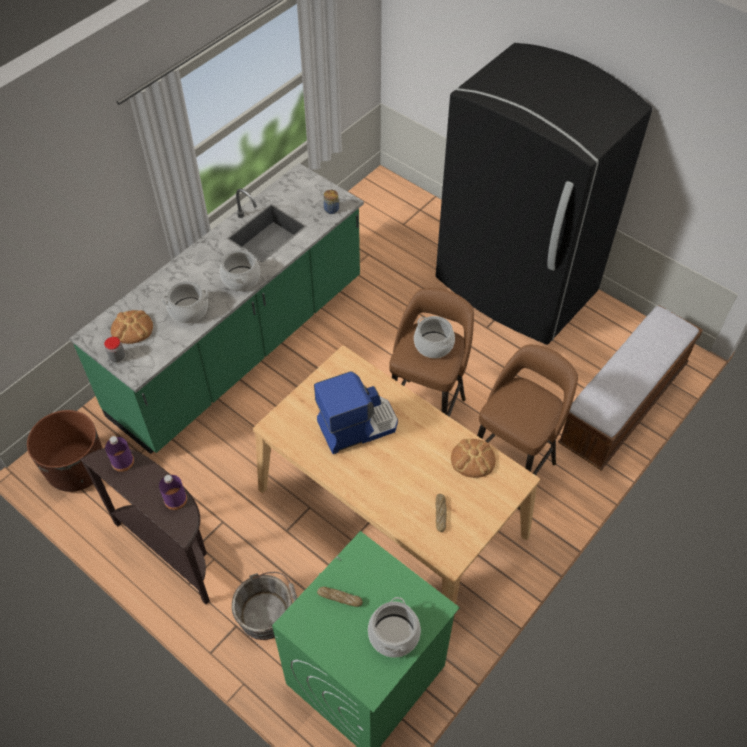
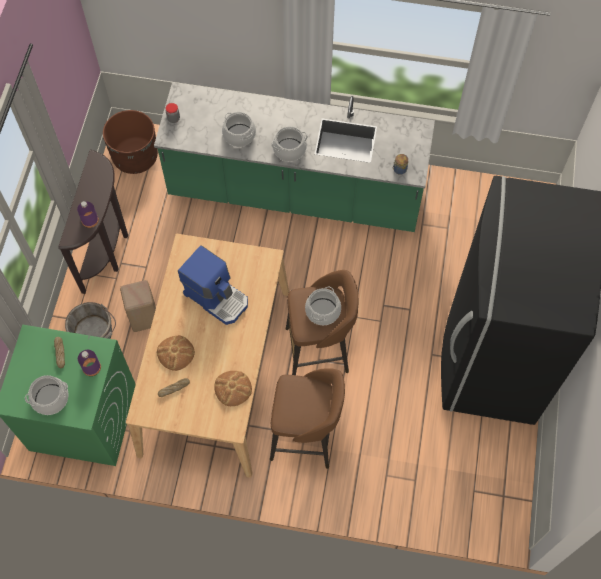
camera: 60 degrees right, 10 degrees up
purple bottle [105,436,134,472] -> purple bottle moved to [78,350,101,376]
bread [111,310,153,344] -> bread moved to [157,335,195,371]
bench [558,305,703,470] -> none
none -> beige stool [120,280,156,332]

